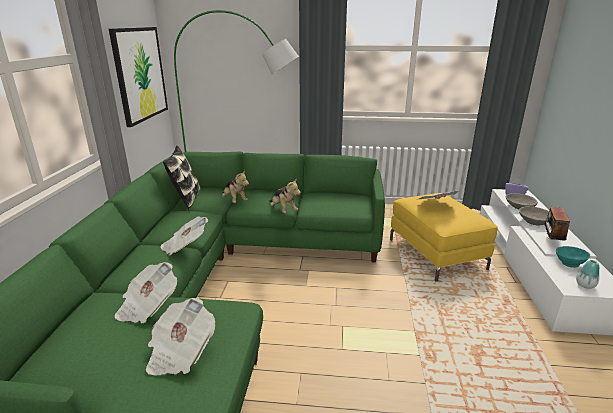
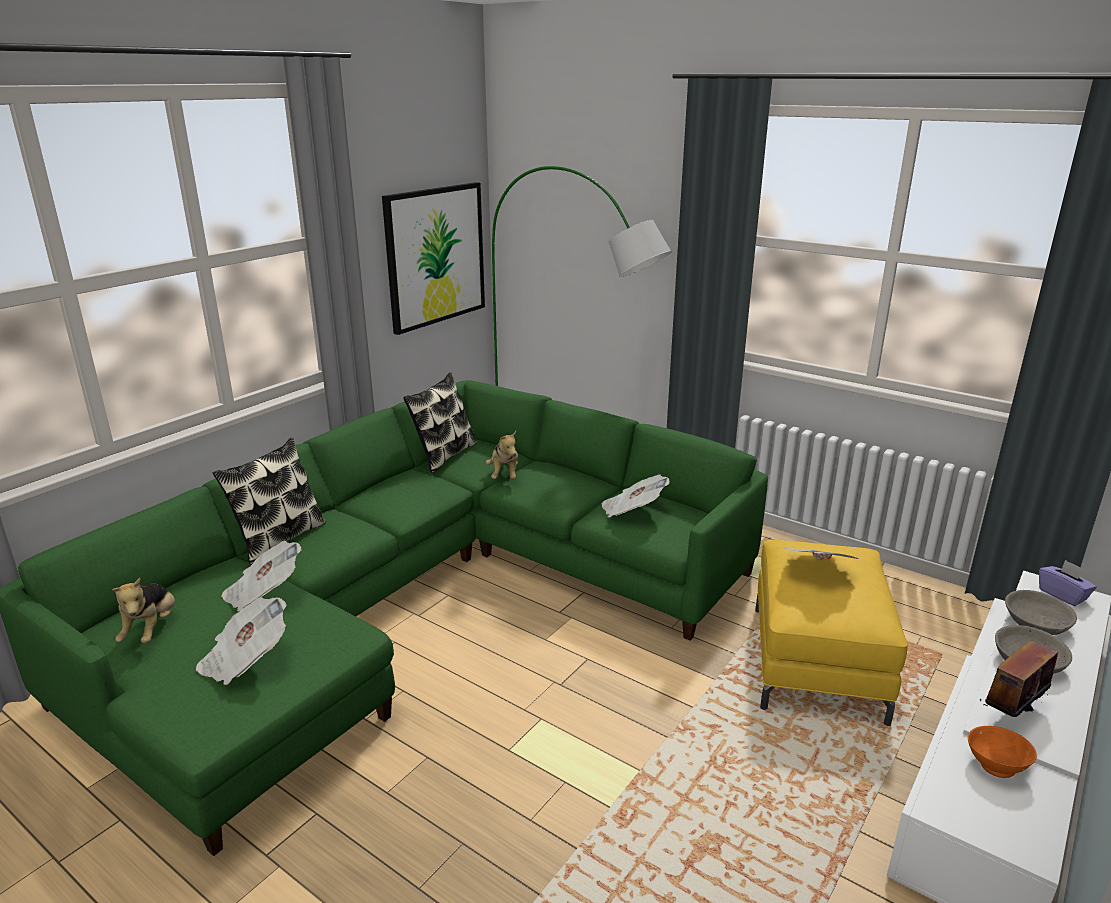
camera: 30 degrees right, 0 degrees up
newspaper [160,217,208,256] -> newspaper moved to [602,474,669,518]
plush toy [269,178,301,213] -> plush toy moved to [112,578,175,644]
turquoise bowl [556,246,590,268] -> orange bowl [968,726,1037,778]
vase [576,260,599,289] -> none
none -> pillow [213,438,326,565]

